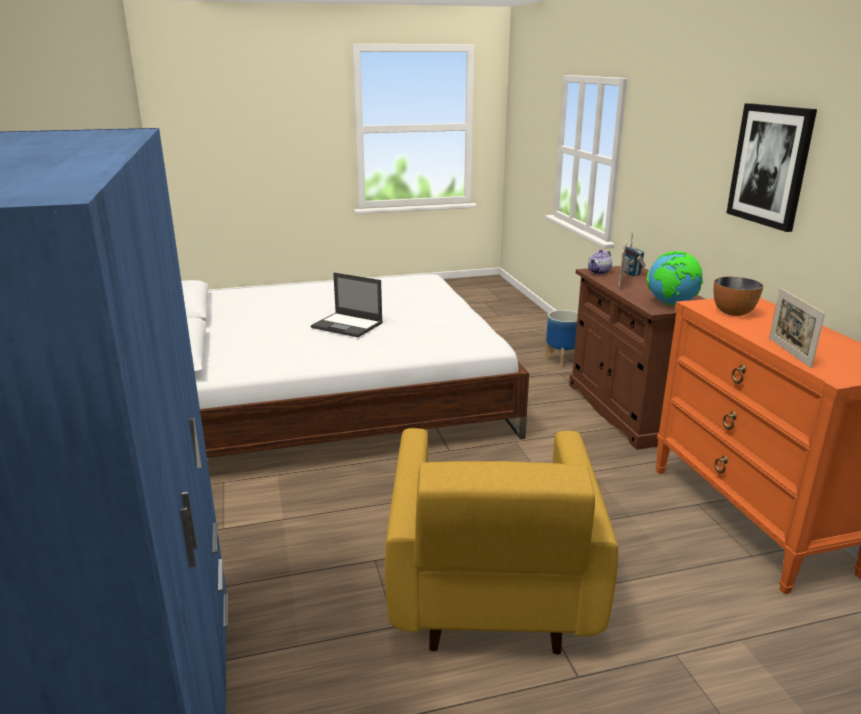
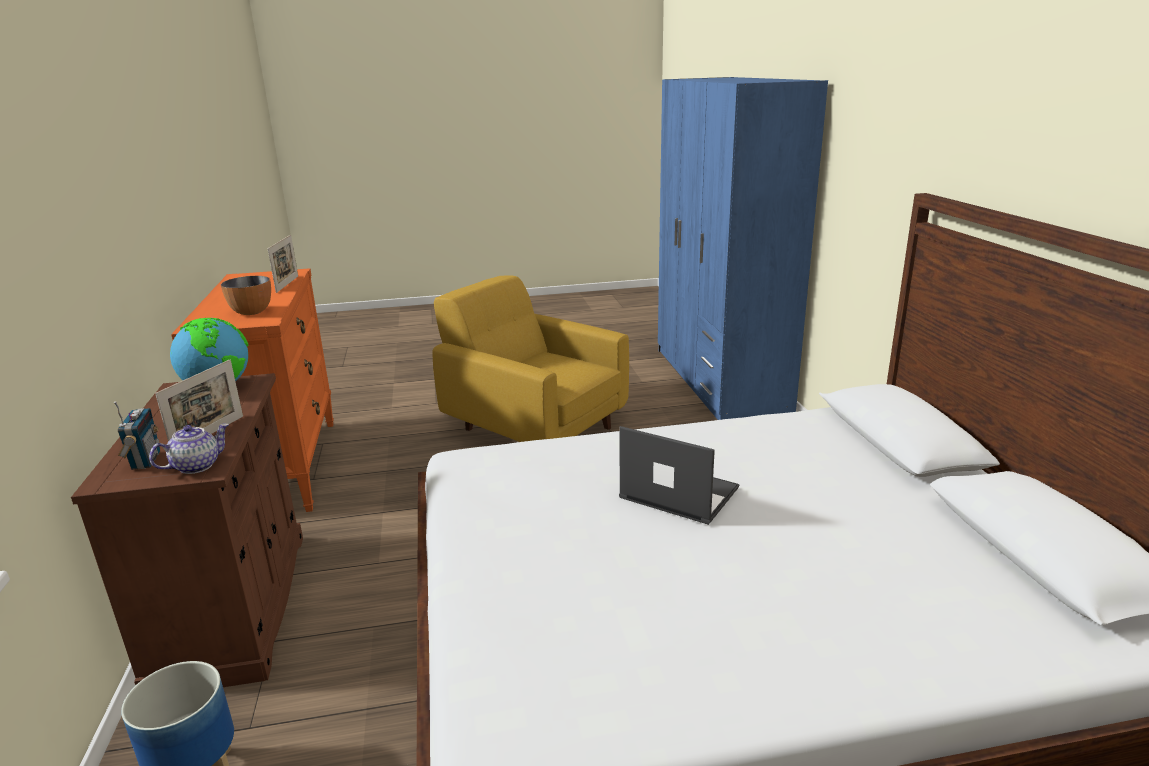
camera: 175 degrees left, 0 degrees up
yellow armchair [385,428,618,655] -> yellow armchair turned 60 degrees counterclockwise [432,275,629,442]
picture [726,103,817,232] -> none

